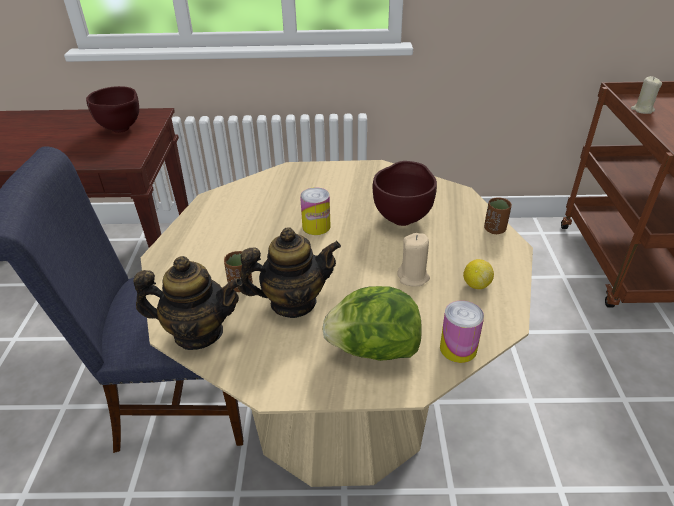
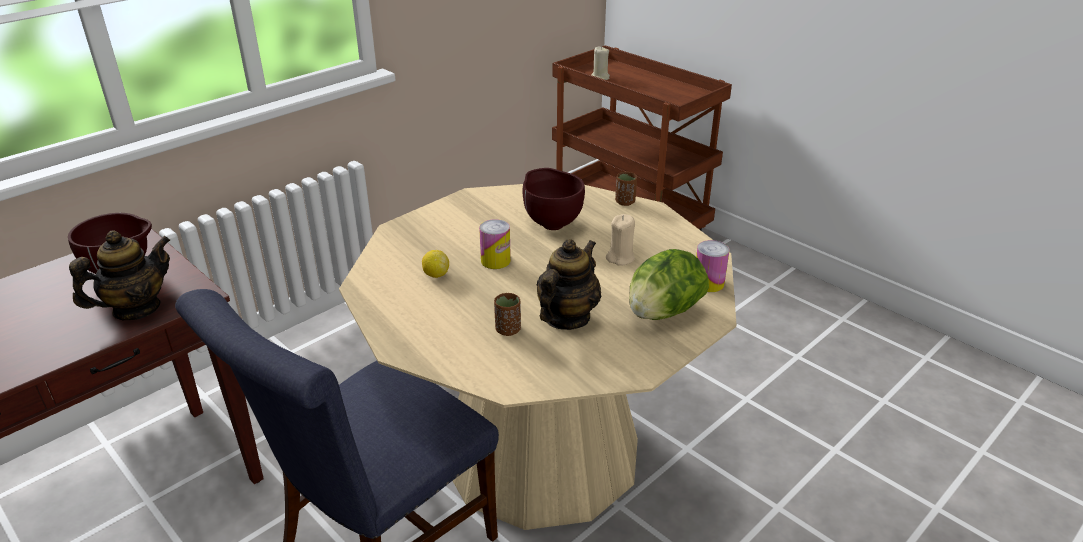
camera: 45 degrees left, 5 degrees down
teapot [133,256,243,350] -> teapot moved to [69,230,170,320]
lemon [463,259,494,289] -> lemon moved to [422,250,449,278]

